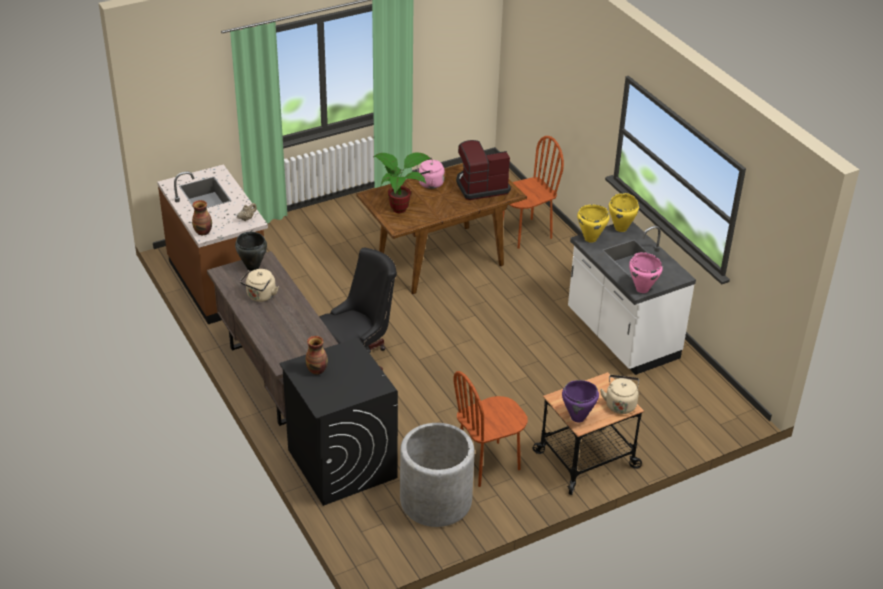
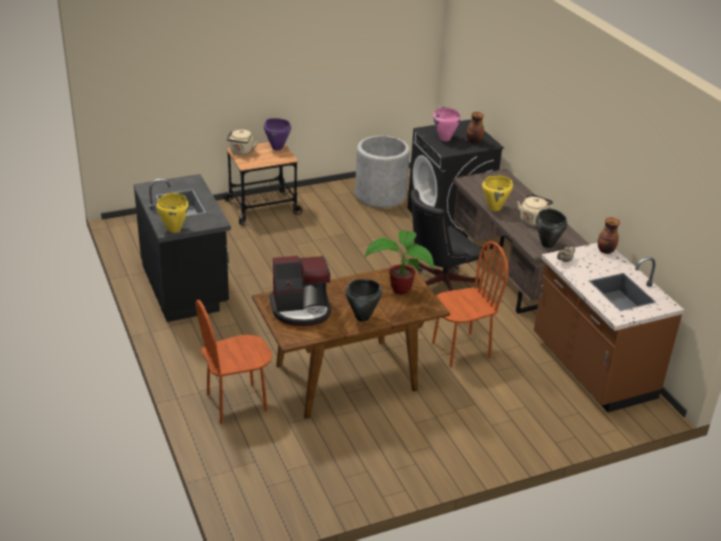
camera: 175 degrees left, 5 degrees down
pink kettle [417,157,445,189] -> black cooking pot [346,279,382,322]
brown chair [453,371,528,487] -> brown chair moved to [432,241,508,367]
white counter [568,222,696,375] -> black counter [133,174,231,322]
yellow cooking pot [577,205,610,243] -> yellow cooking pot moved to [482,175,513,211]
pink cooking pot [629,252,663,293] -> pink cooking pot moved to [433,107,461,141]

